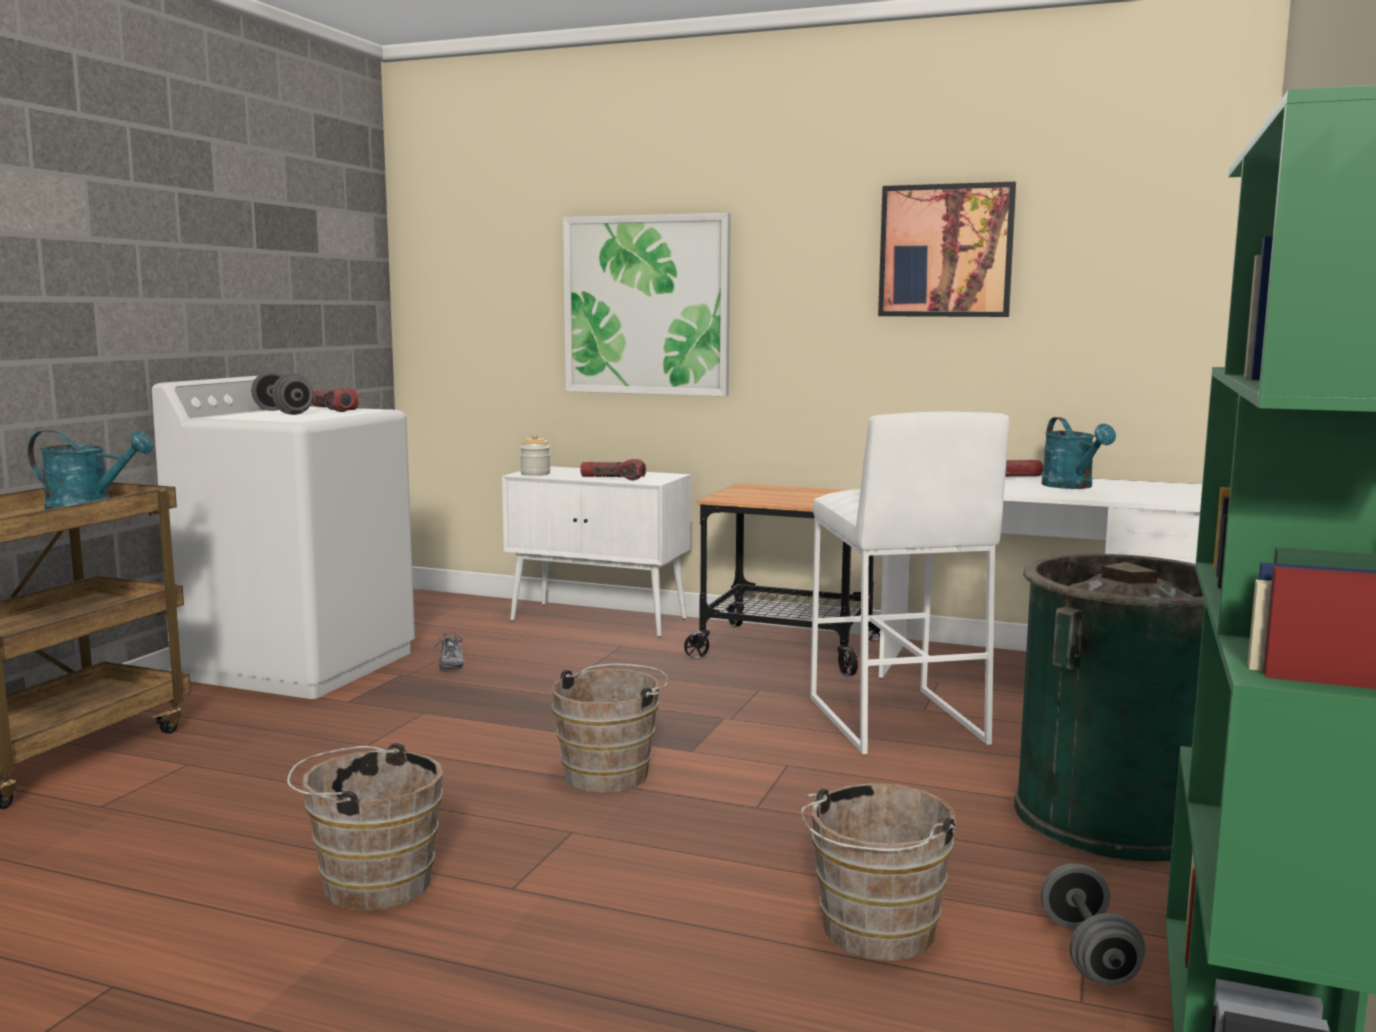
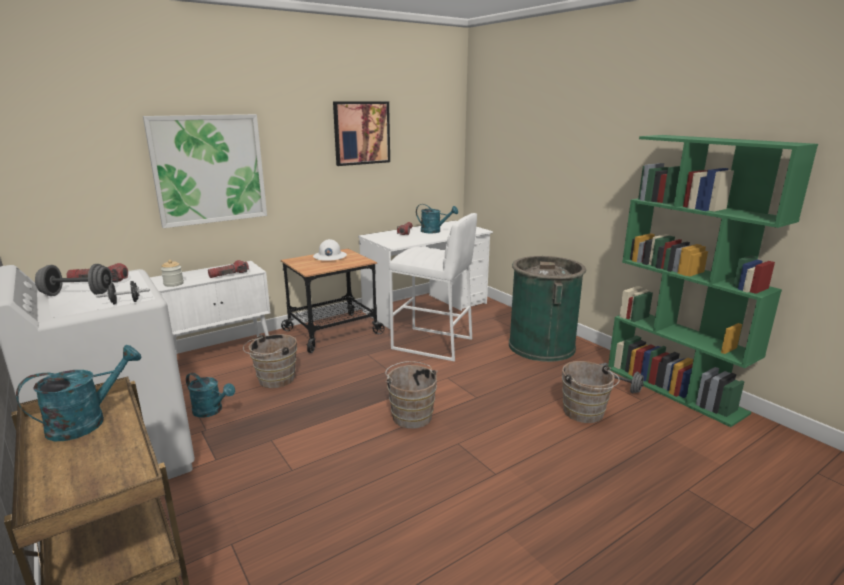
camera: 55 degrees left, 10 degrees up
brown bucket [287,743,443,911] -> brown bucket moved to [243,334,297,388]
shoe [434,633,467,669] -> turquoise watering can [186,373,235,418]
none -> black dumbbell [96,281,150,305]
none -> white hard hat [313,239,347,261]

